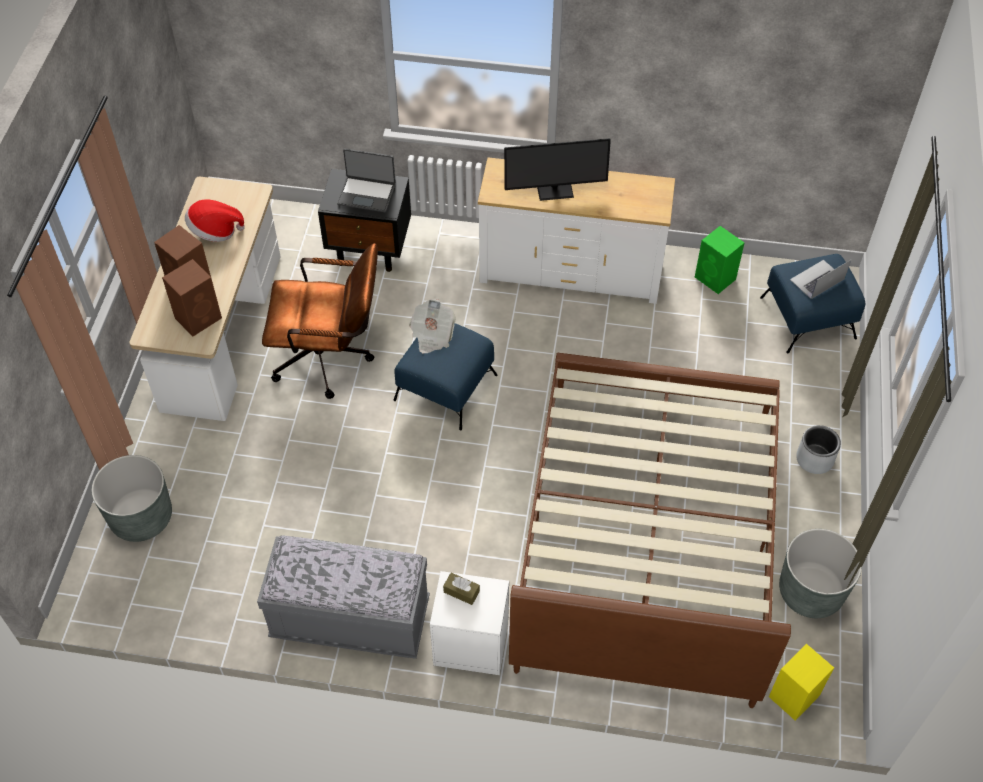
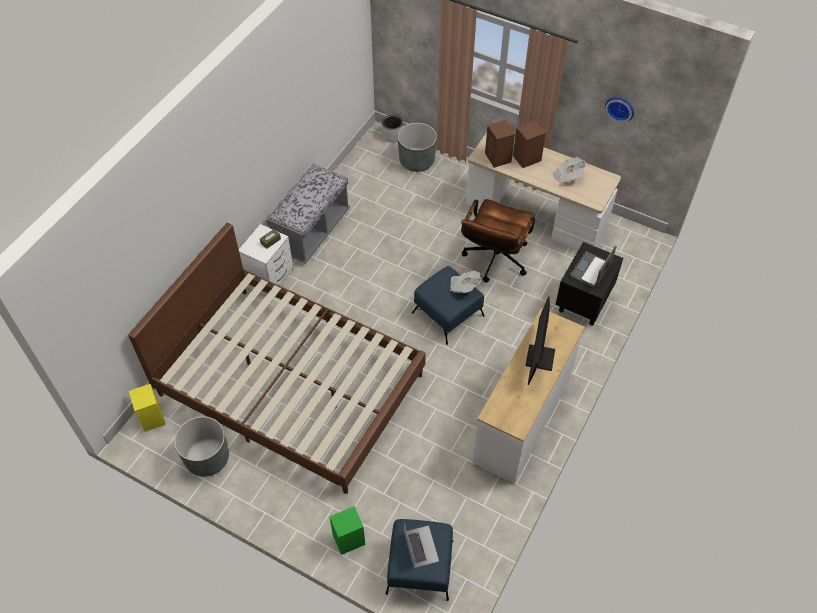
camera: 110 degrees right, 0 degrees up
hat [185,199,245,242] -> newspaper [551,157,587,185]
green speaker [695,226,745,294] -> green speaker moved to [329,506,365,555]
grey planter [796,425,841,474] -> grey planter moved to [382,115,403,143]
none -> wall clock [605,97,634,123]

